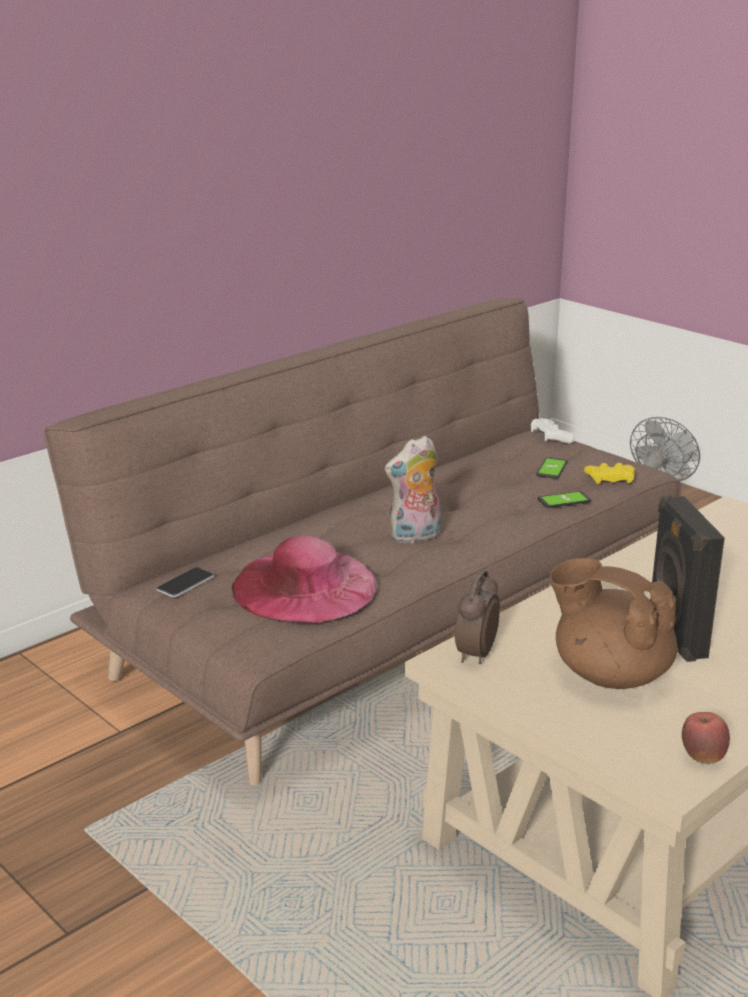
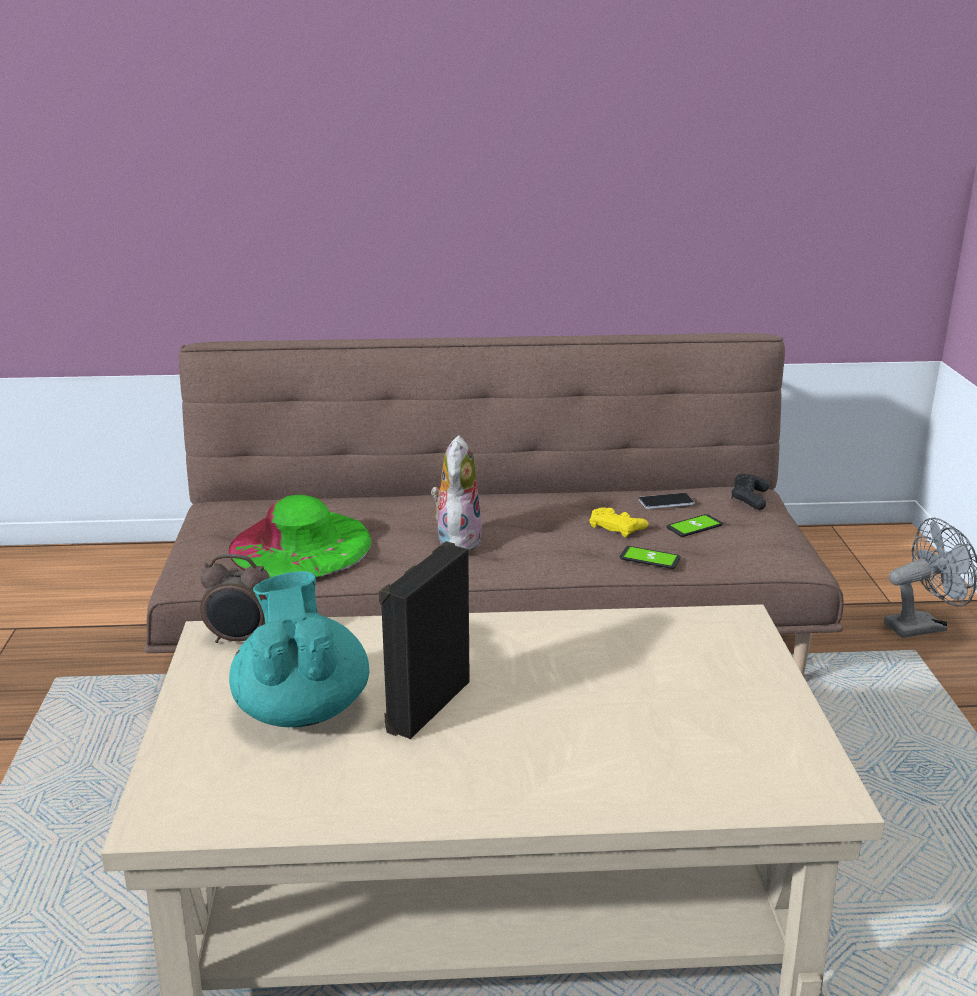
camera: 40 degrees right, 0 degrees up
phone [156,567,214,598] -> phone moved to [639,493,695,509]
pink hat [232,535,377,623] -> green hat [228,495,372,577]
plush toy [384,436,441,543] -> plush toy turned 90 degrees clockwise [431,435,482,551]
alarm clock [455,570,500,664] -> alarm clock turned 150 degrees counterclockwise [200,554,270,643]
white game controller [531,418,575,444] -> black game controller [731,473,769,510]
brown teapot [549,558,677,689] -> turquoise teapot [229,571,369,727]
yellow game controller [584,463,635,484] -> yellow game controller moved to [589,507,649,537]
apple [682,712,730,763] -> none

